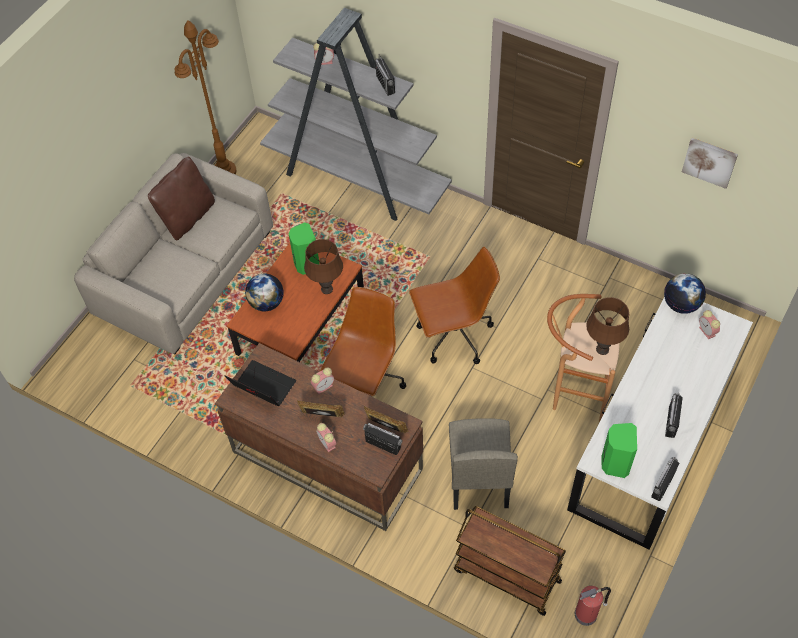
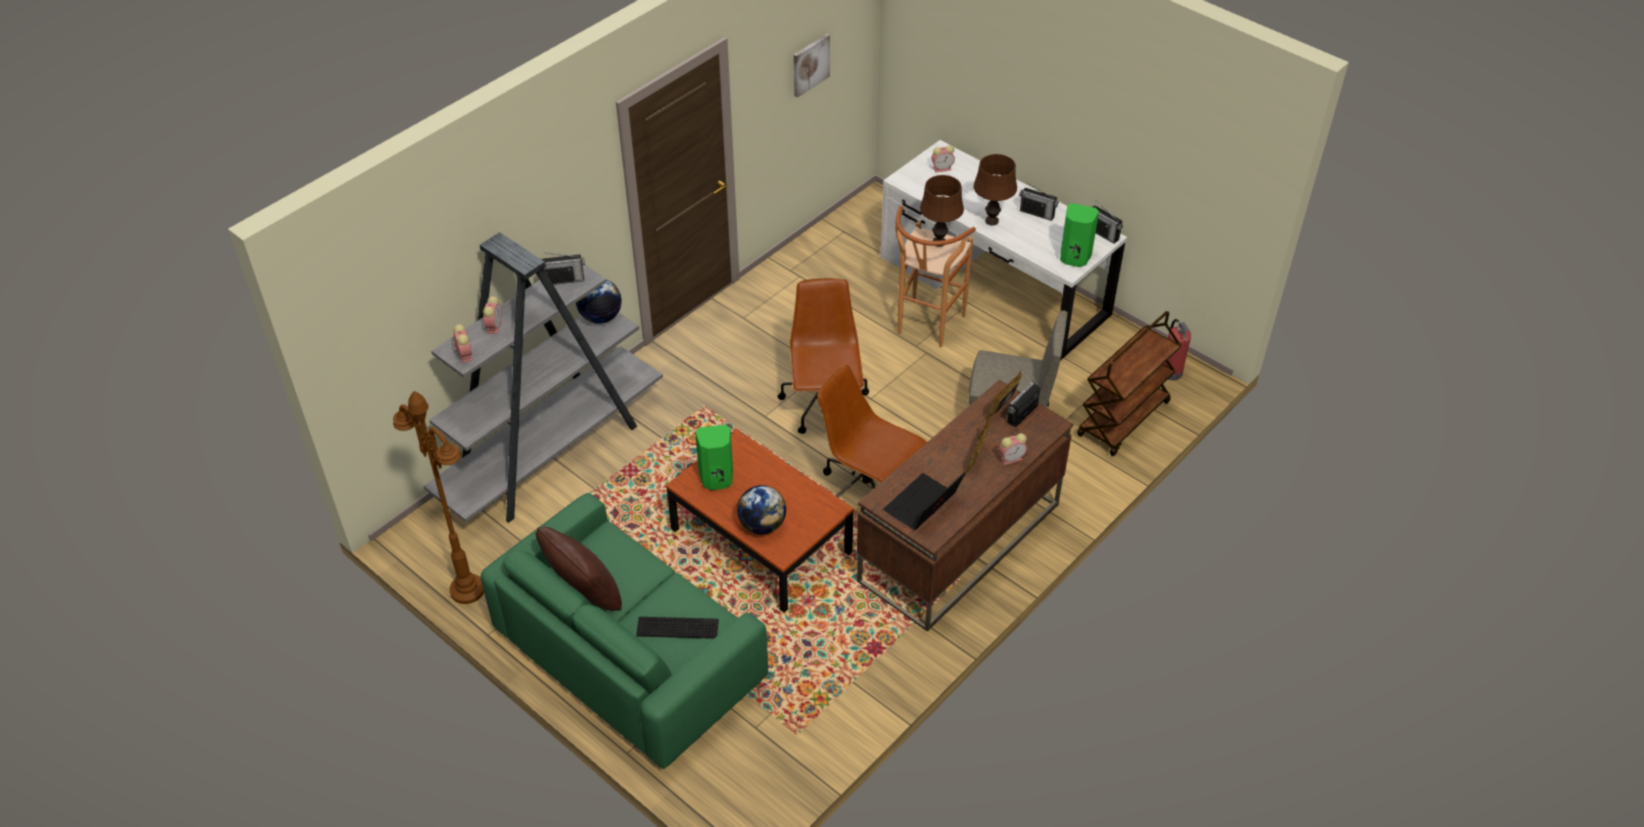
camera: 80 degrees left, 10 degrees down
beige sofa [74,153,273,354] -> green sofa [481,493,768,769]
brown table lamp [304,239,343,294] -> brown table lamp moved to [973,154,1017,226]
alarm clock [311,367,334,394] -> alarm clock moved to [453,324,473,363]
globe [664,273,706,314] -> globe moved to [576,280,622,324]
none -> keyboard [636,617,719,639]

